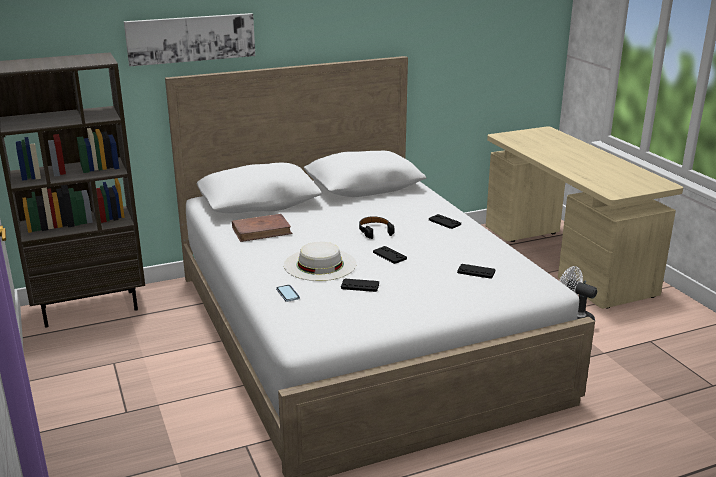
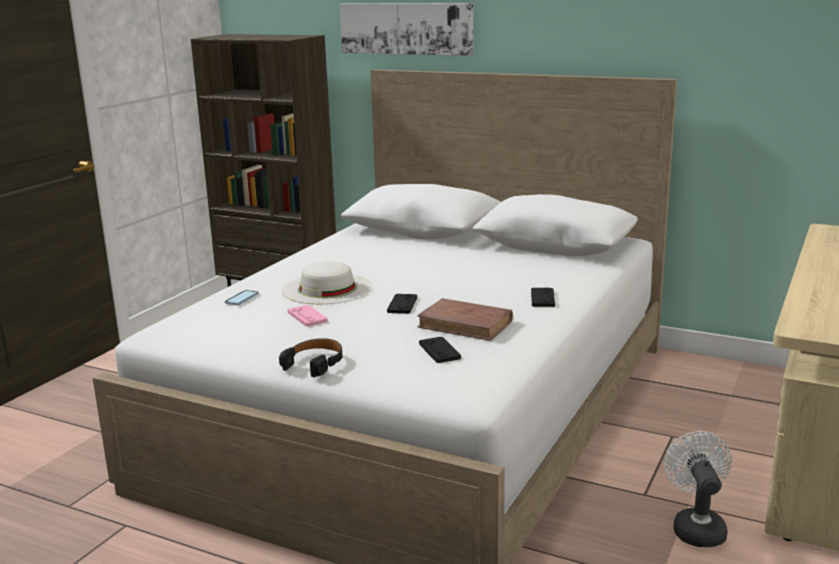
camera: 50 degrees right, 5 degrees down
brown book [232,214,293,242] -> brown book moved to [417,298,513,341]
black game controller [341,279,379,292] -> pink game controller [288,305,327,327]
black headphones [359,216,395,239] -> black headphones moved to [279,338,343,377]

